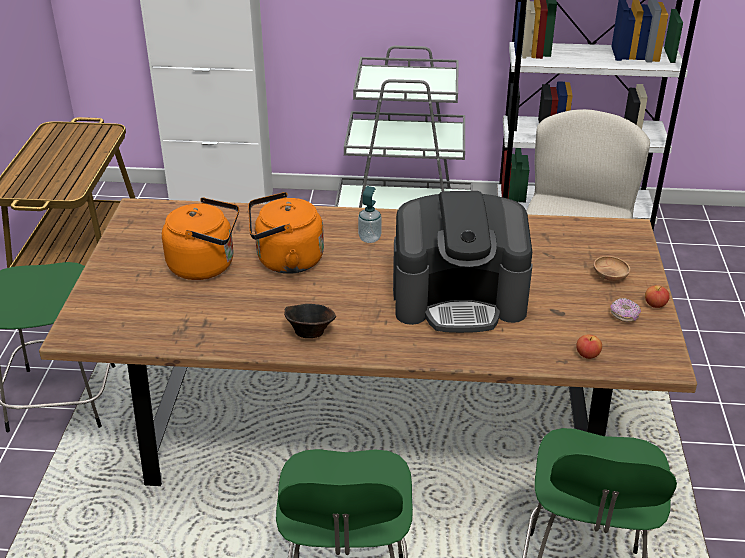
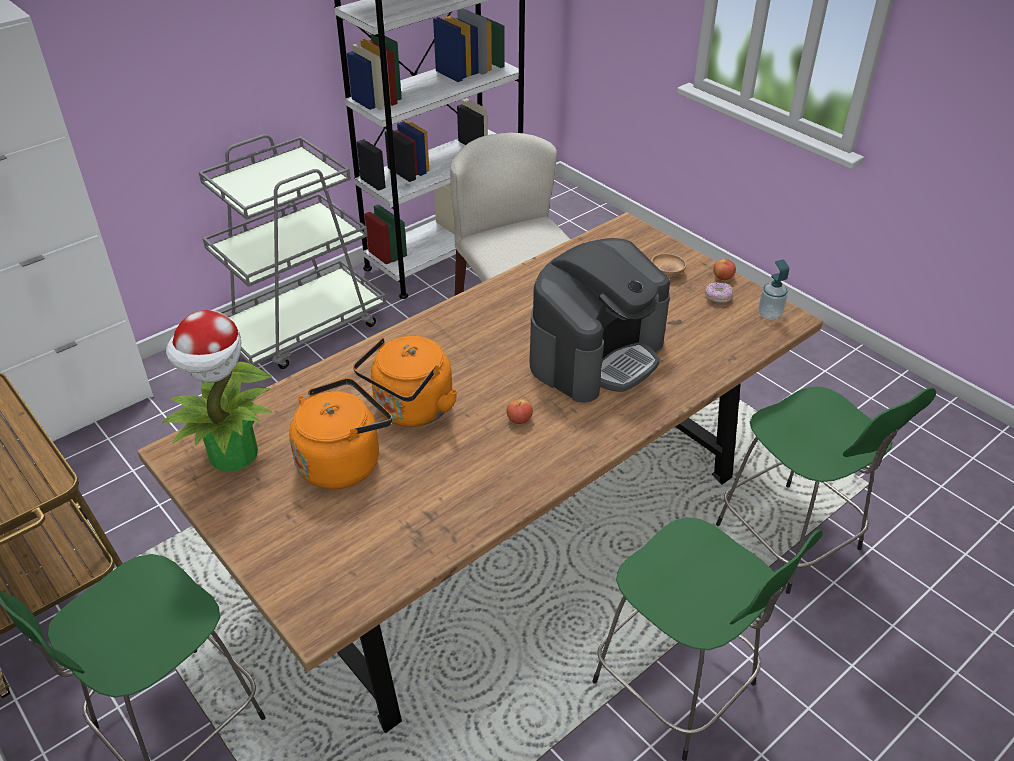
camera: 45 degrees left, 5 degrees up
brown bowl [284,304,336,338] -> none
soap dispenser [358,186,382,243] -> soap dispenser moved to [759,259,789,320]
apple [576,334,602,359] -> apple moved to [507,399,533,424]
none -> potted plant [162,310,272,472]

